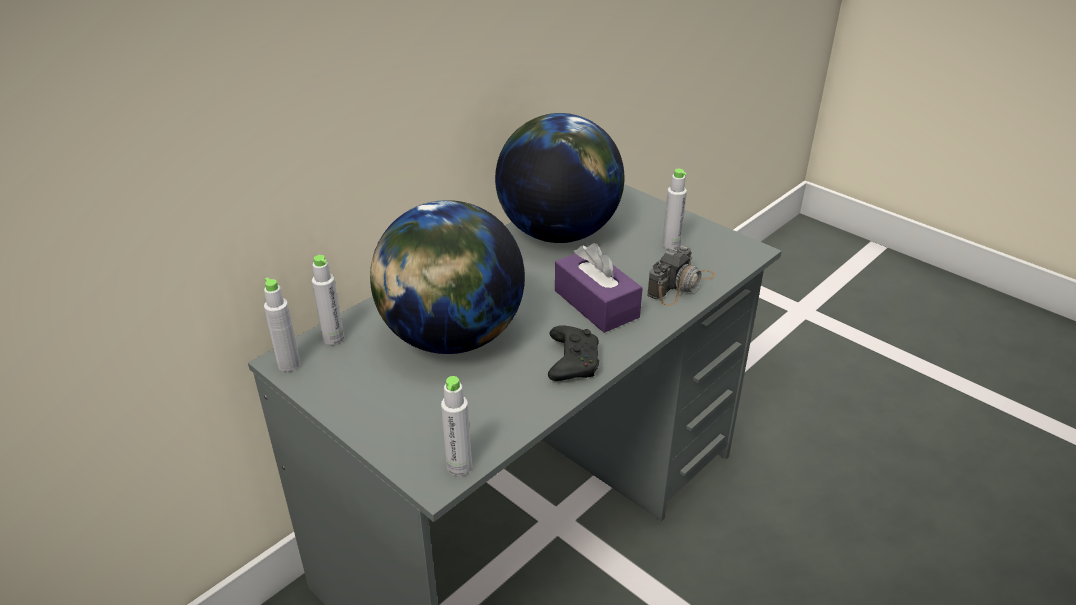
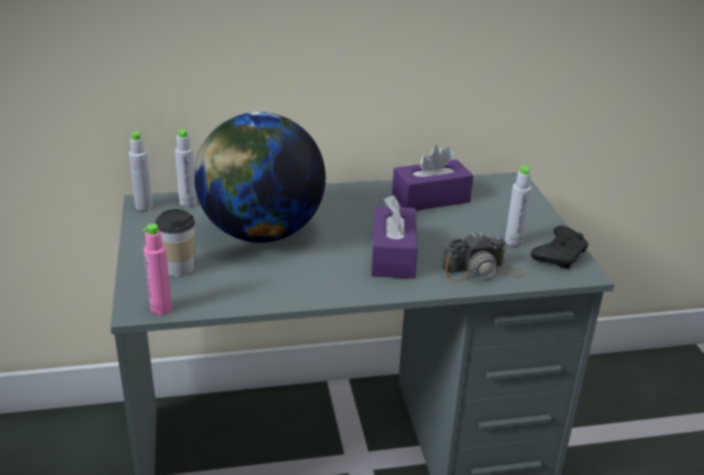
camera: 35 degrees right, 5 degrees down
grey bottle [441,376,472,476] -> pink bottle [143,224,172,315]
globe [495,113,624,243] -> purple tissue box [392,145,473,211]
black game controller [548,325,599,381] -> black game controller moved to [531,226,588,269]
none -> cup [155,209,195,277]

